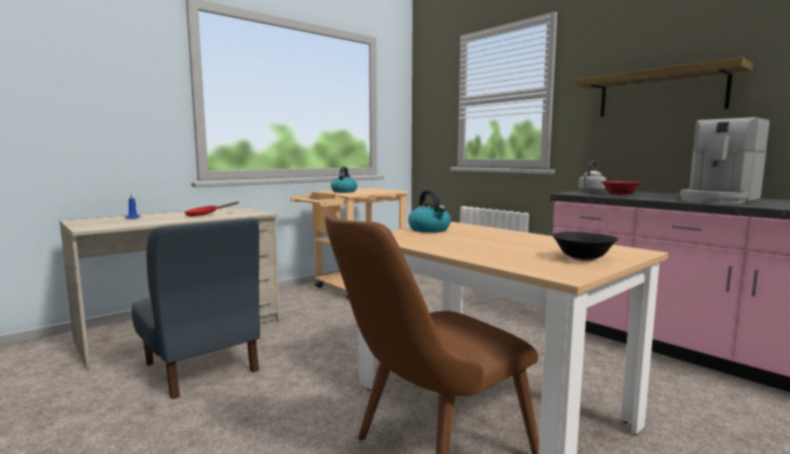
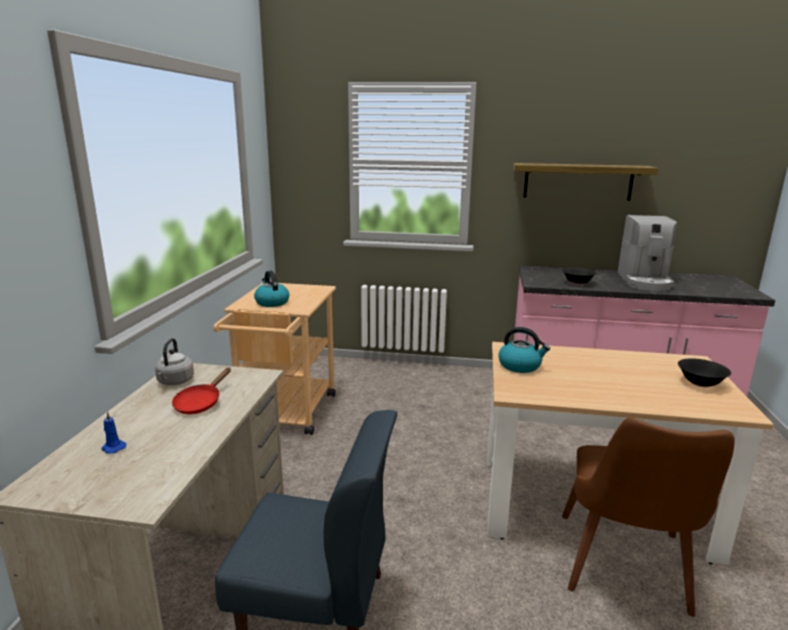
camera: 40 degrees left, 10 degrees up
grey kettle [579,161,606,192] -> grey kettle moved to [155,338,194,386]
red bowl [601,181,642,196] -> black bowl [562,268,596,285]

